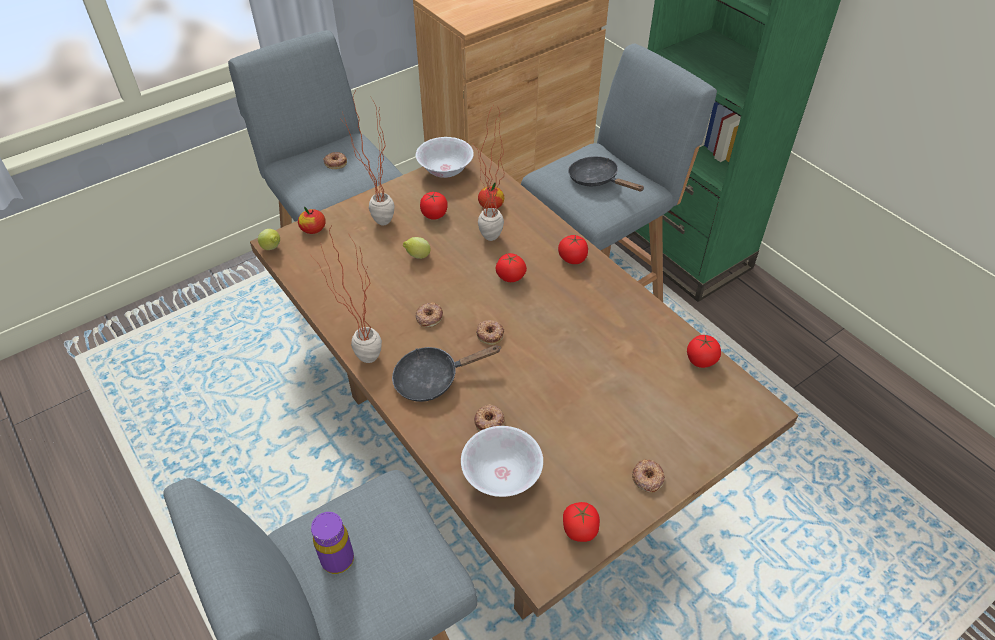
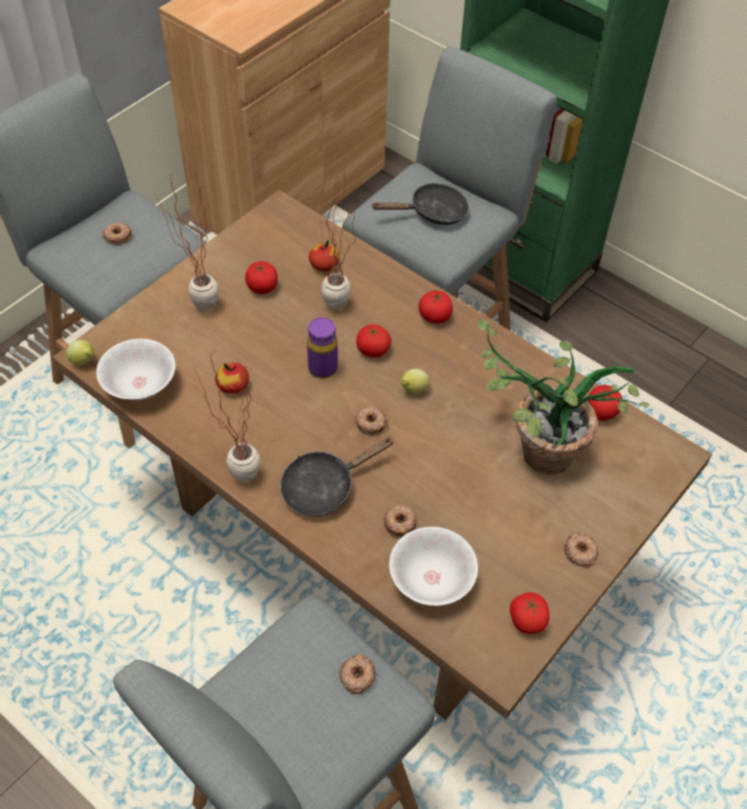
camera: 15 degrees left, 5 degrees up
apple [298,206,326,234] -> apple moved to [215,362,249,394]
purple bottle [311,512,354,574] -> purple bottle moved to [307,317,338,379]
lemon [403,237,431,259] -> lemon moved to [400,368,430,394]
donut [415,302,443,327] -> donut moved to [339,655,376,694]
white bowl [416,137,474,178] -> white bowl moved to [96,339,176,401]
black frying pan [568,156,645,192] -> black frying pan turned 135 degrees clockwise [371,183,469,225]
none -> potted plant [477,320,650,475]

